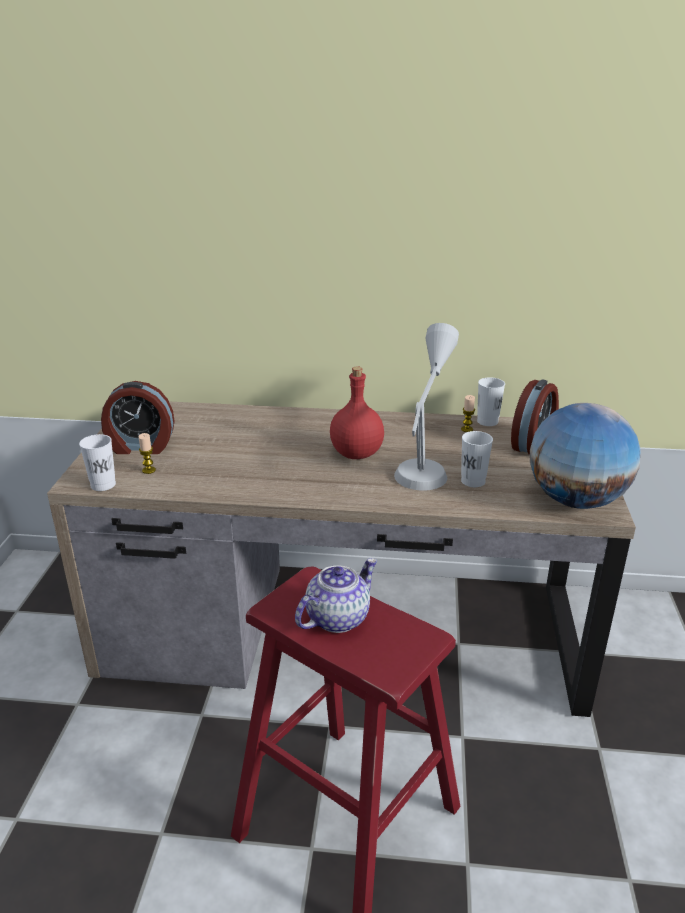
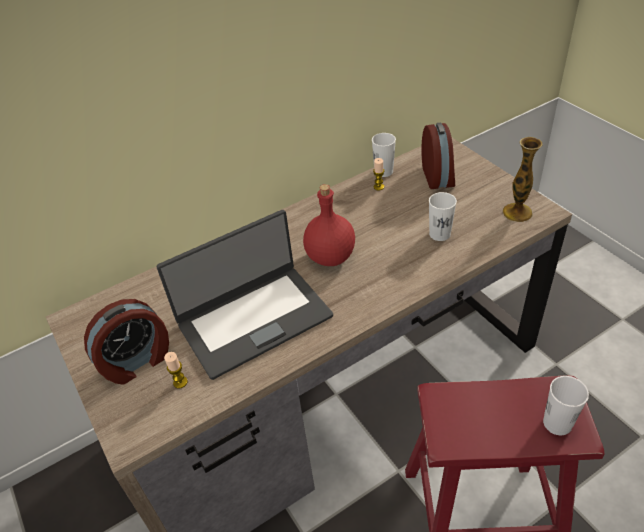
camera: 35 degrees left, 15 degrees up
white cup [79,434,116,491] -> white cup moved to [543,376,589,435]
teapot [295,558,378,633] -> none
grey table lamp [394,323,459,491] -> none
globe [530,403,640,509] -> vase [503,137,543,222]
none -> laptop [157,210,333,380]

